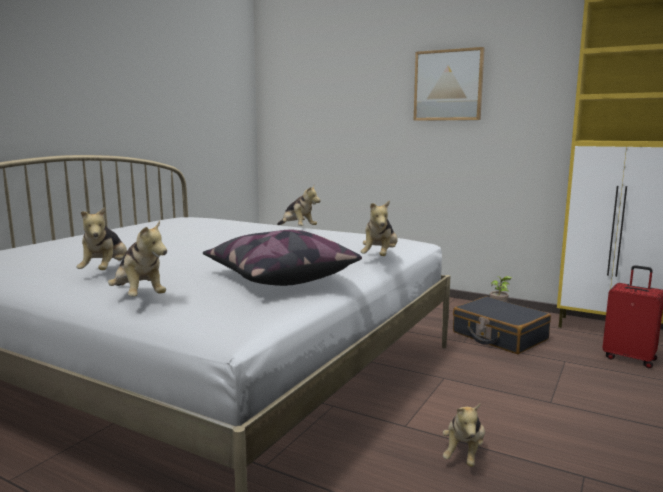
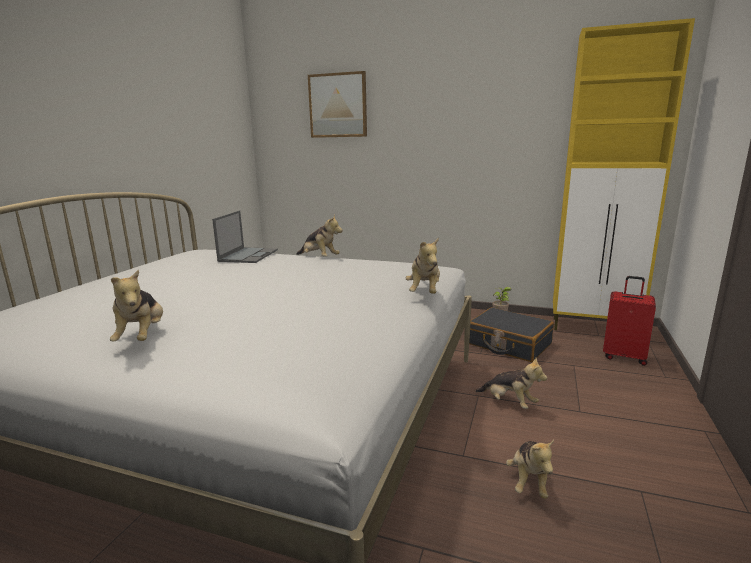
camera: 10 degrees left, 5 degrees up
plush toy [108,220,167,297] -> plush toy moved to [475,357,547,409]
pillow [203,230,362,286] -> none
picture [414,47,485,121] -> picture moved to [308,71,367,138]
none -> laptop [212,211,278,263]

